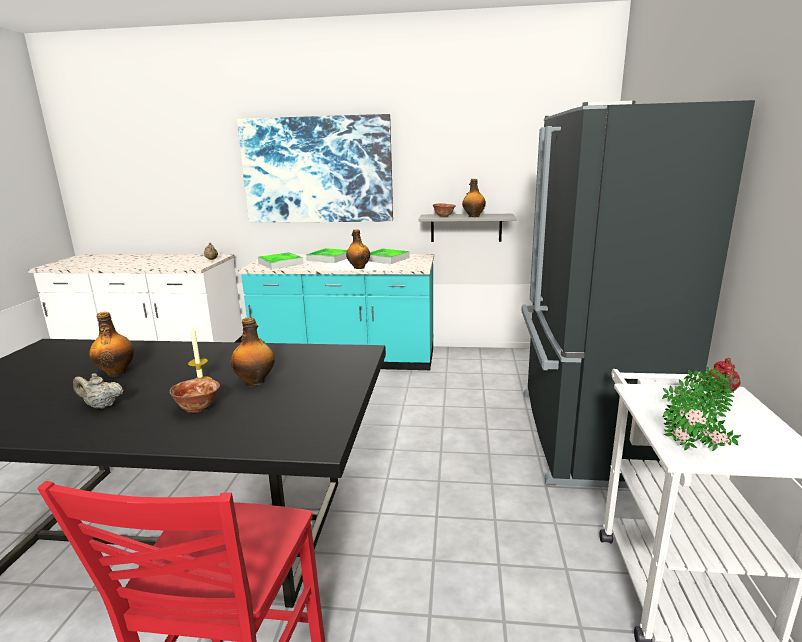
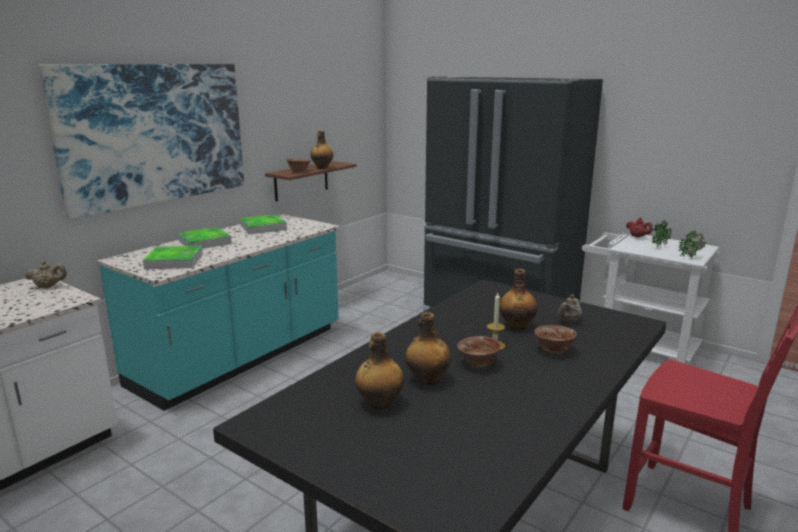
camera: 60 degrees left, 0 degrees up
beige teapot [73,373,124,409] -> beige teapot moved to [558,295,582,323]
bottle [346,229,370,269] -> bottle moved to [355,332,404,409]
grey shelf [418,214,516,242] -> brown shelf [265,161,357,201]
none -> bowl [457,336,501,369]

